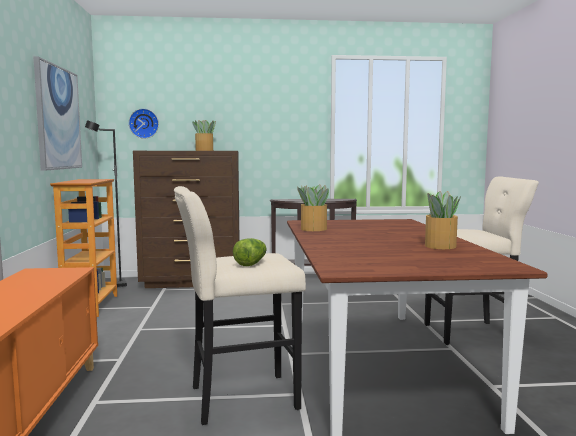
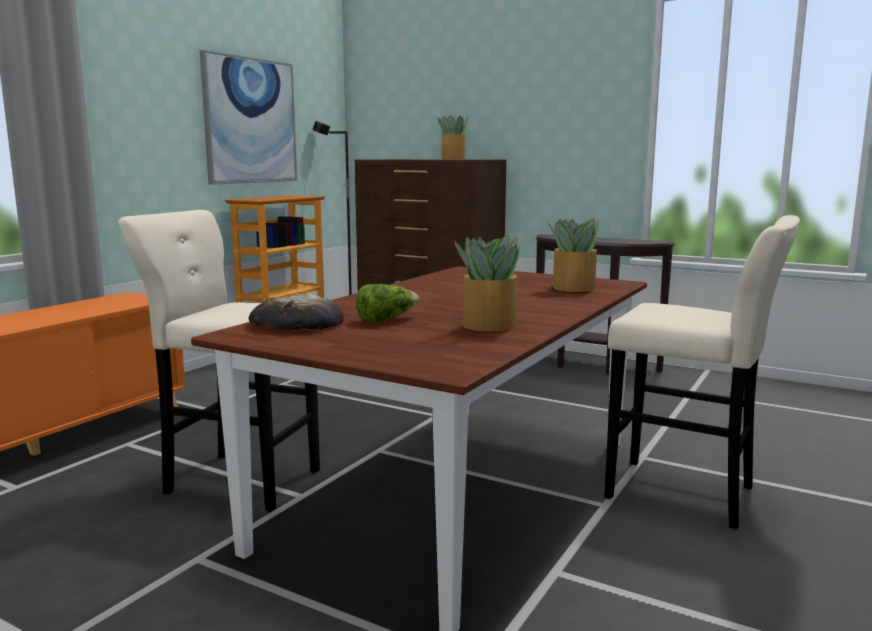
camera: 35 degrees right, 5 degrees up
wall clock [129,108,159,139] -> none
lettuce [233,238,267,266] -> lettuce moved to [356,284,420,323]
potted plant [297,184,329,231] -> potted plant moved to [547,218,600,292]
none -> bread [248,293,344,330]

